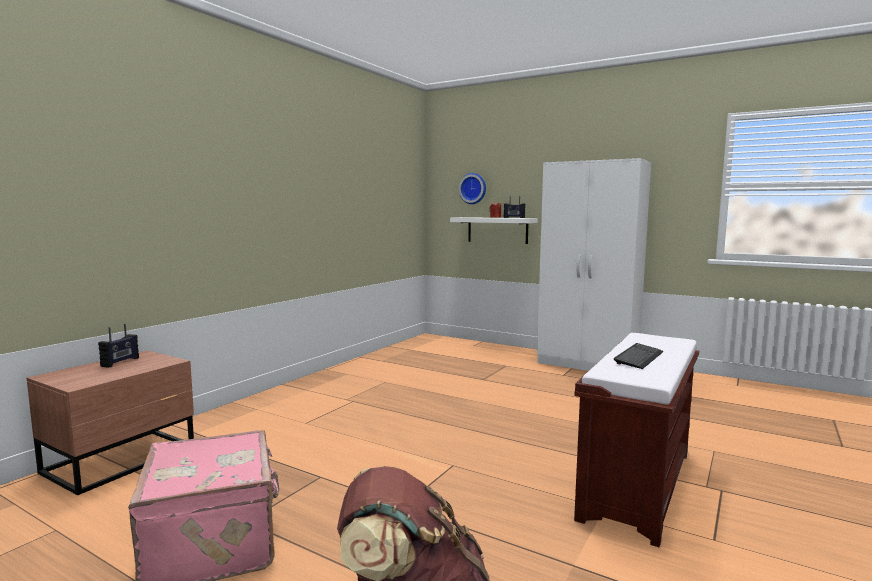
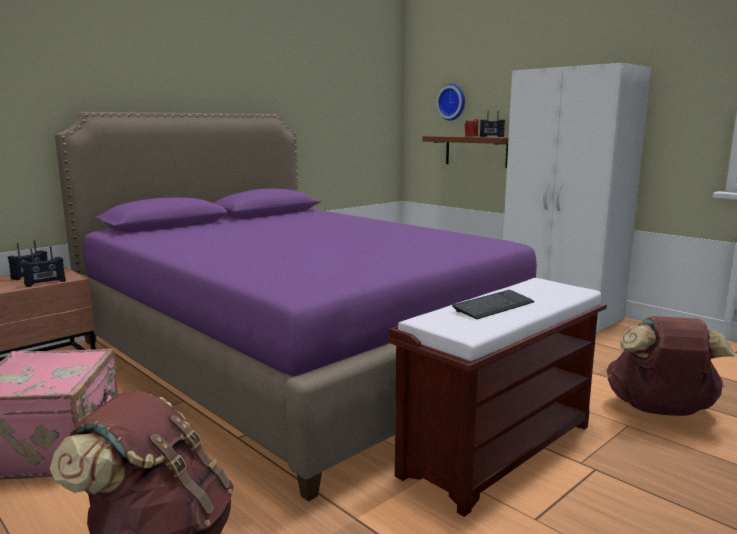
camera: 15 degrees right, 5 degrees up
white shelf [450,217,538,244] -> brown shelf [422,136,509,168]
none -> radio [22,246,66,287]
none -> purple bed [55,112,537,502]
none -> brown backpack [607,316,735,416]

